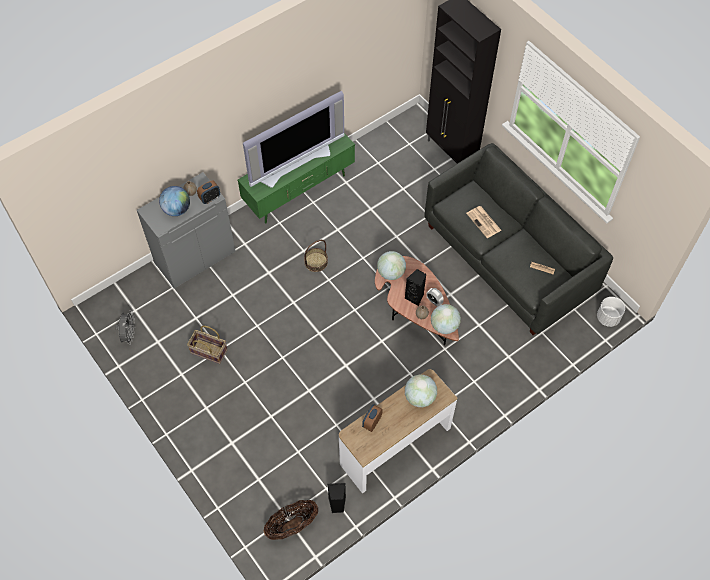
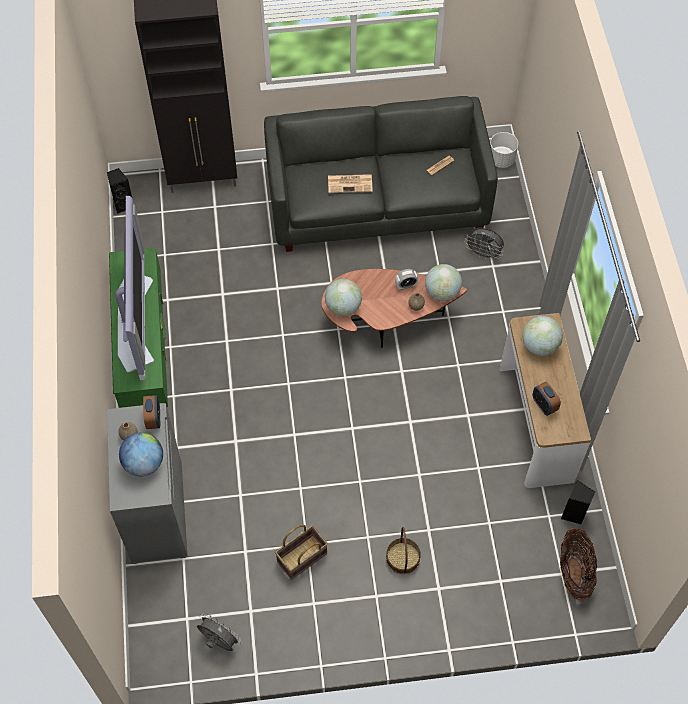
camera: 60 degrees left, 0 degrees up
basket [304,240,328,272] -> basket moved to [386,527,421,574]
black speaker [405,269,426,306] -> black speaker moved to [107,168,132,214]
none -> grey fan [464,228,504,261]

